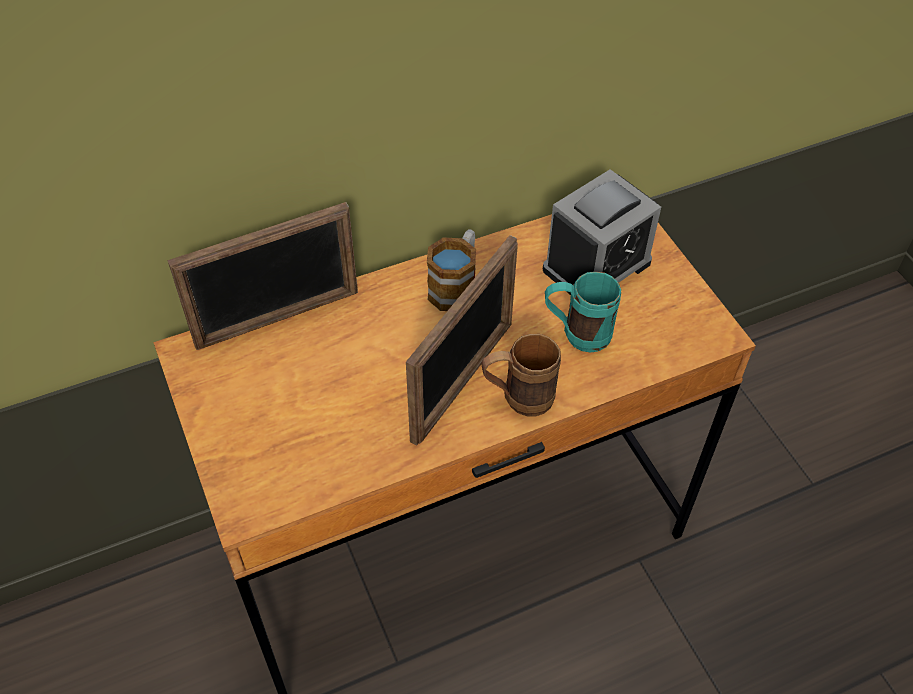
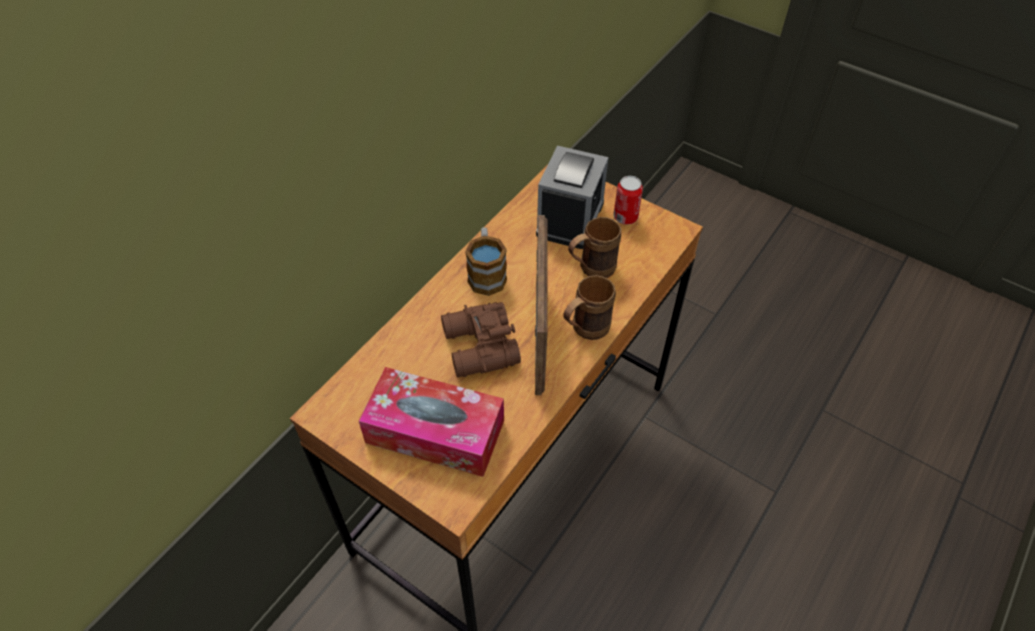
camera: 30 degrees left, 0 degrees up
picture frame [167,202,358,350] -> none
turquoise mug [545,272,621,353] -> brown mug [568,217,621,278]
none -> tissue box [359,367,504,477]
none -> brown binoculars [441,302,521,378]
none -> can [613,176,643,225]

